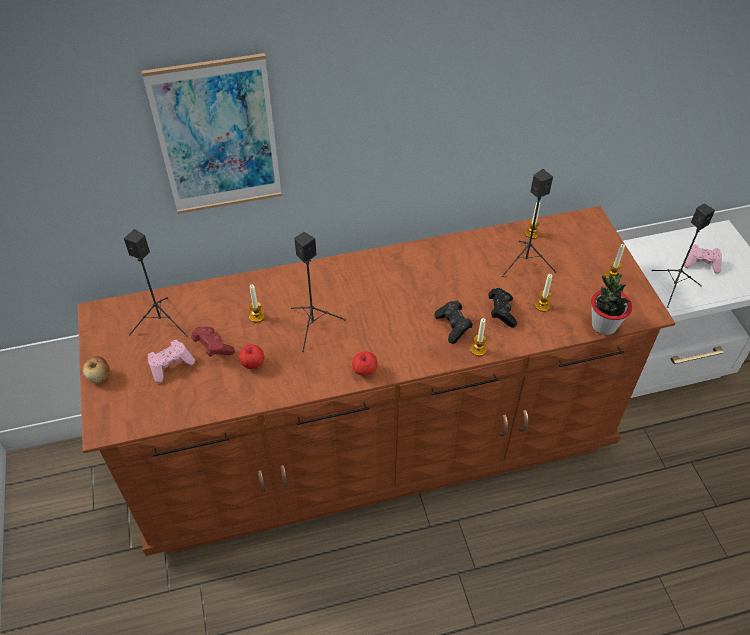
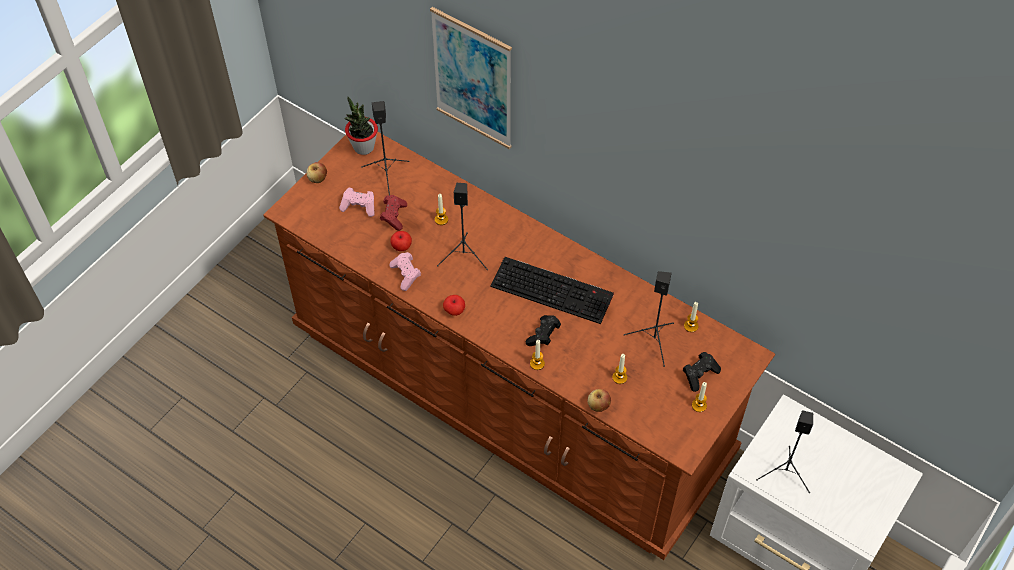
camera: 50 degrees right, 5 degrees up
black game controller [489,288,517,328] -> black game controller moved to [683,352,721,392]
potted plant [591,273,632,335] -> potted plant moved to [344,97,378,155]
pink game controller [684,244,722,274] -> pink game controller moved to [389,252,421,291]
none -> keyboard [490,257,614,324]
none -> apple [588,389,611,412]

